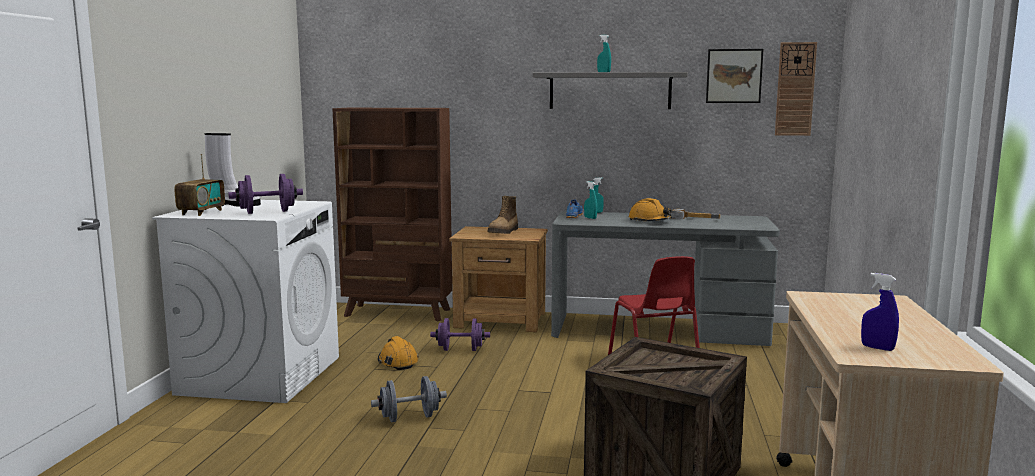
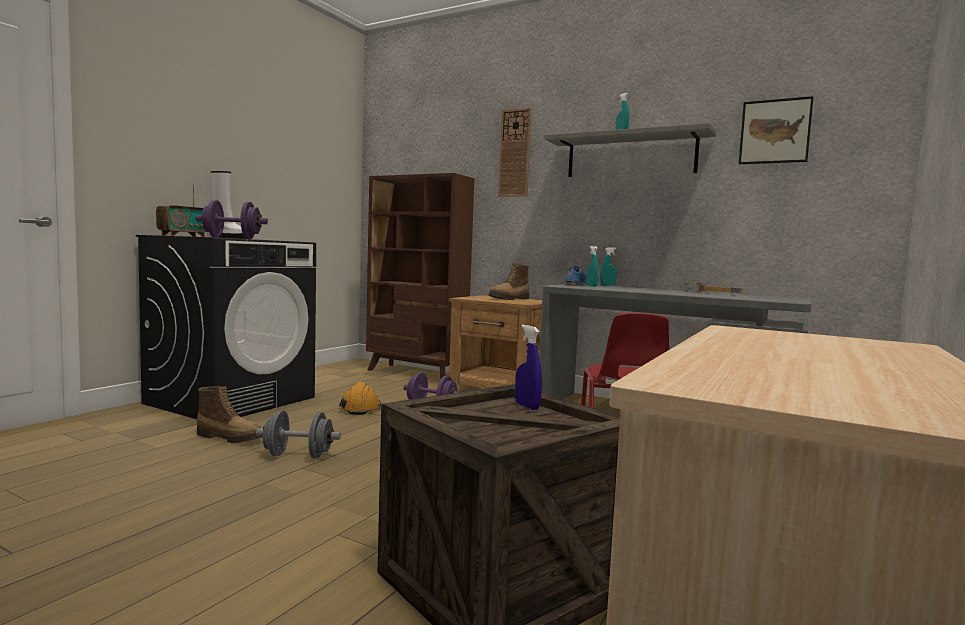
camera: 20 degrees right, 5 degrees down
white washing machine [152,200,339,403] -> black washing machine [136,235,316,419]
orange hard hat [628,198,672,222] -> none
wall clock [775,42,817,136] -> wall clock moved to [498,108,532,197]
blue spray bottle [861,273,899,351] -> blue spray bottle moved to [515,325,542,410]
none -> boot [197,386,262,443]

